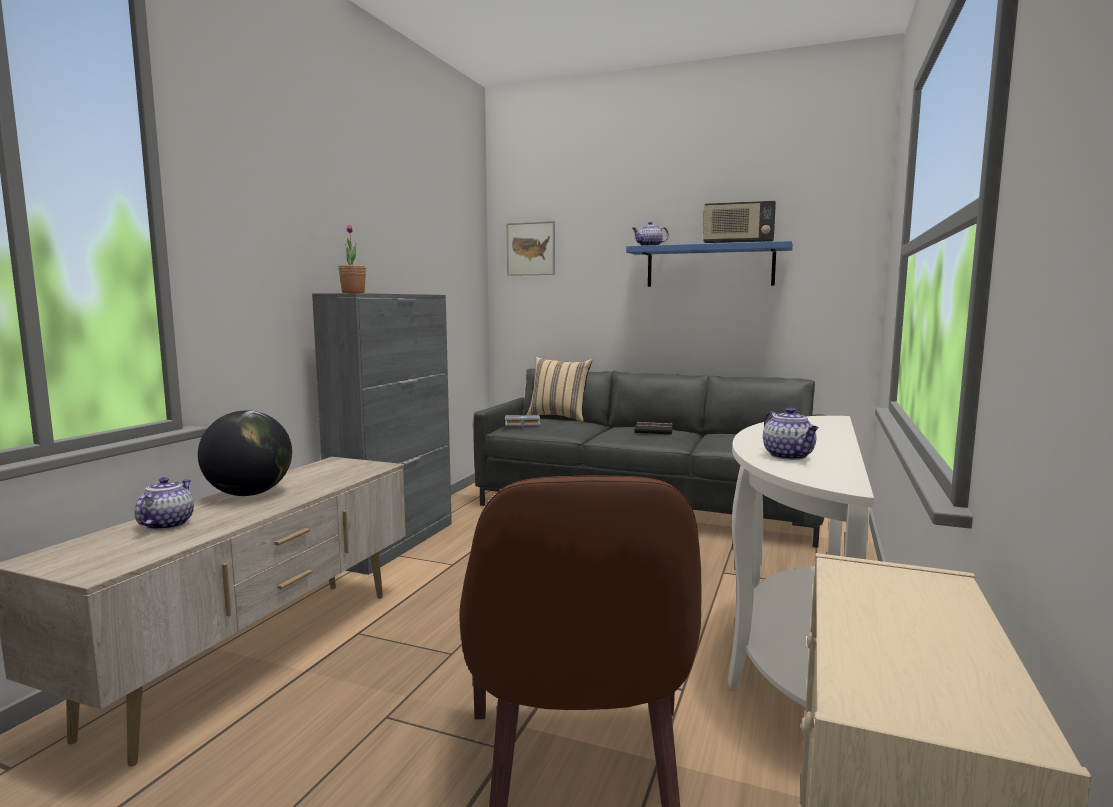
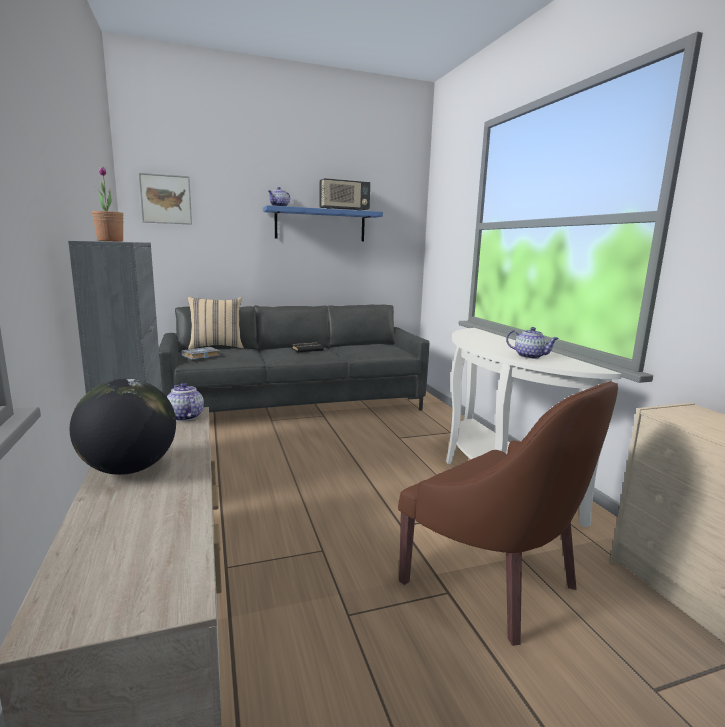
camera: 40 degrees left, 5 degrees up
teapot [135,477,194,530] -> teapot moved to [167,383,204,421]

